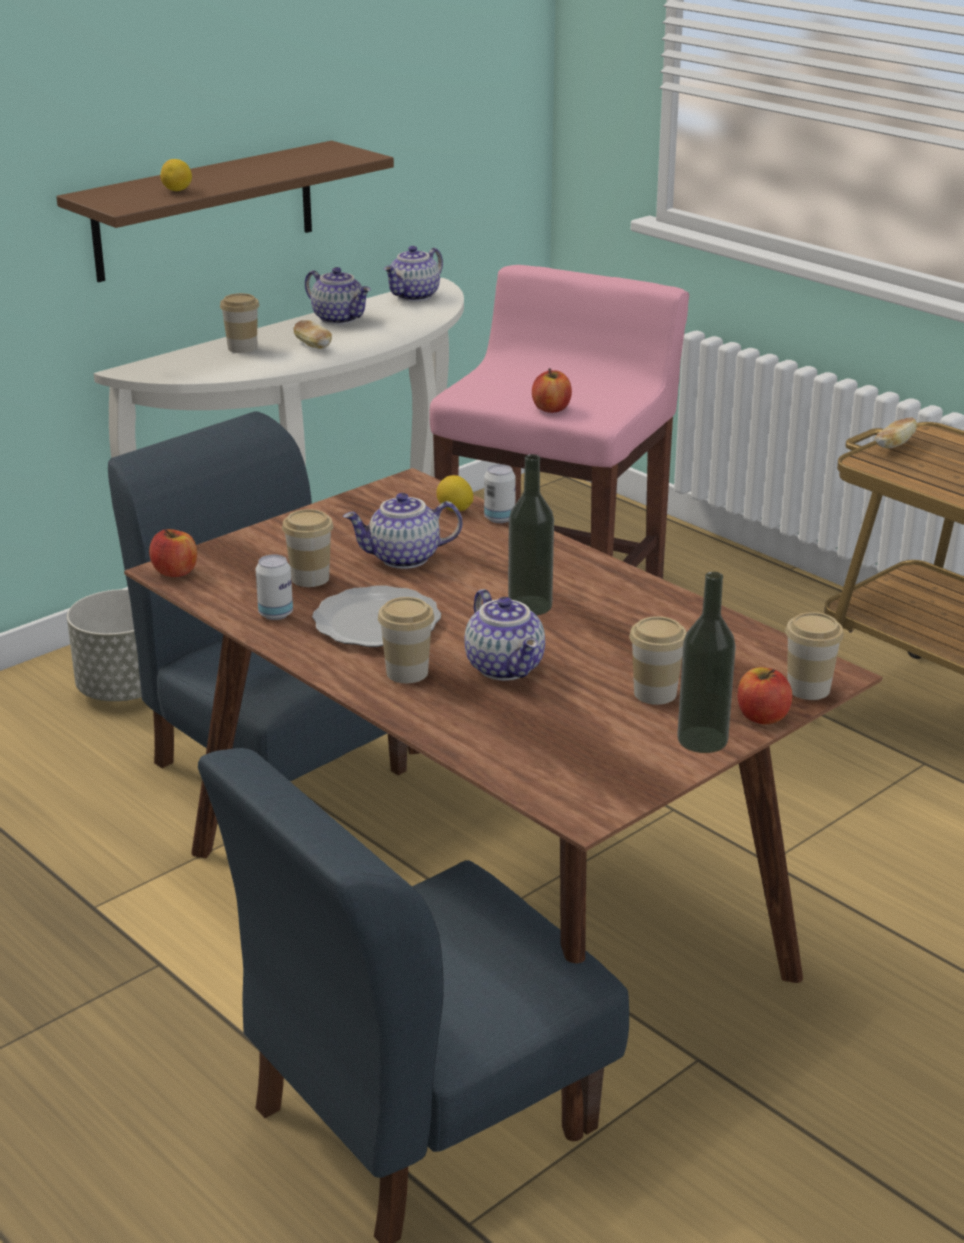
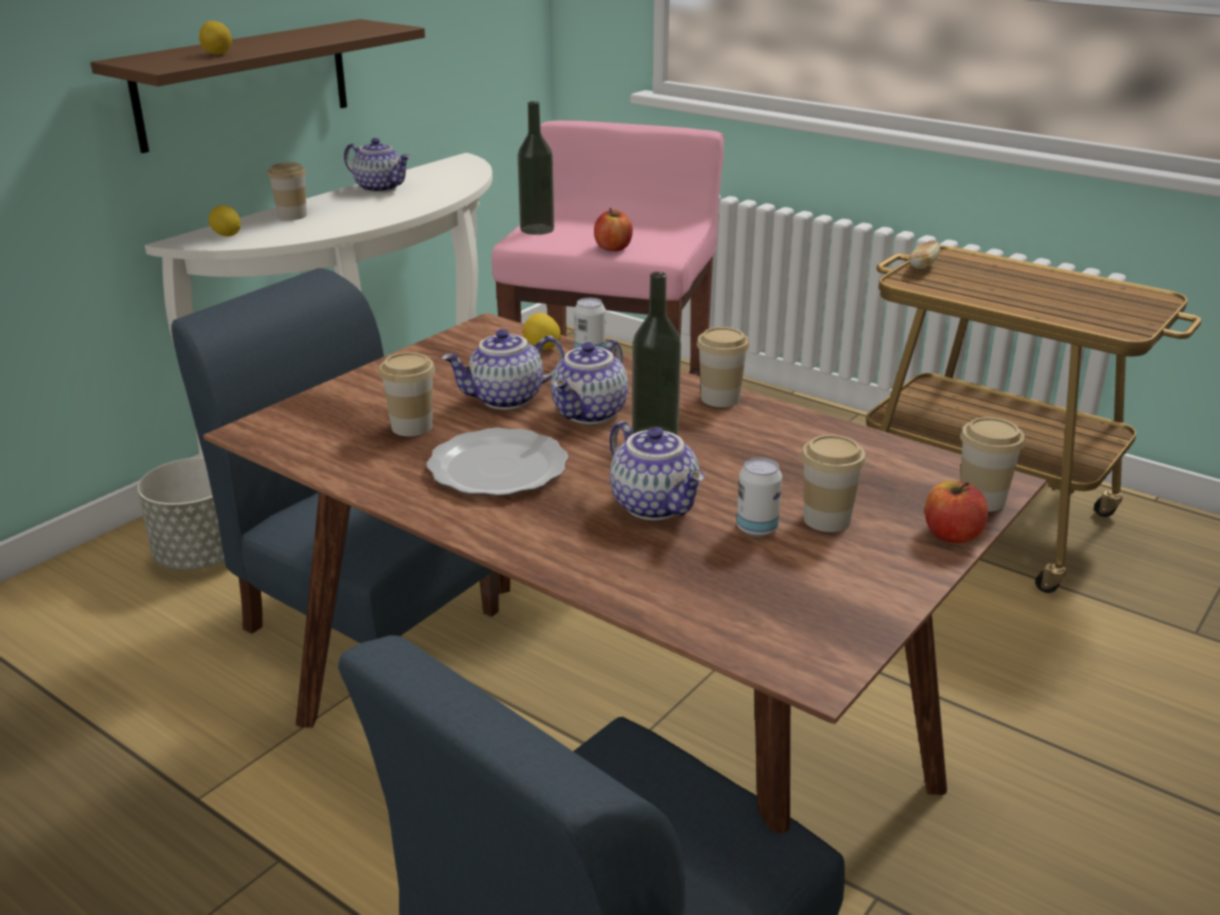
camera: 10 degrees left, 0 degrees up
apple [149,529,197,577] -> none
can [256,554,293,620] -> can moved to [736,457,782,537]
bread [293,320,332,349] -> none
cup [378,597,434,683] -> cup moved to [697,327,750,407]
teapot [384,246,443,302] -> teapot moved to [551,339,628,424]
bottle [677,572,736,753] -> bottle moved to [517,101,554,235]
none -> lemon [209,205,241,236]

